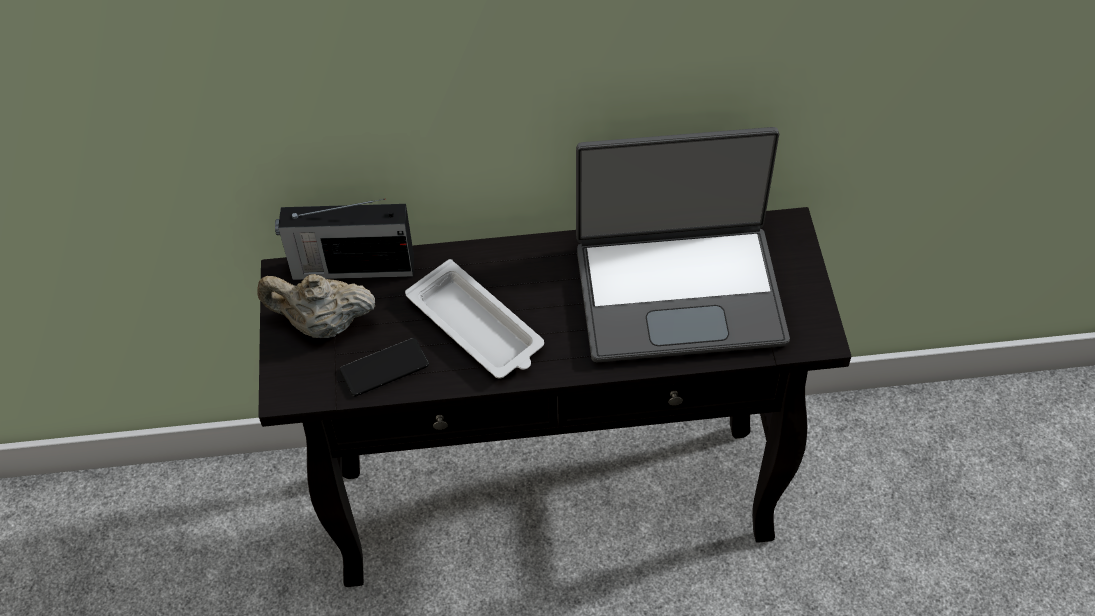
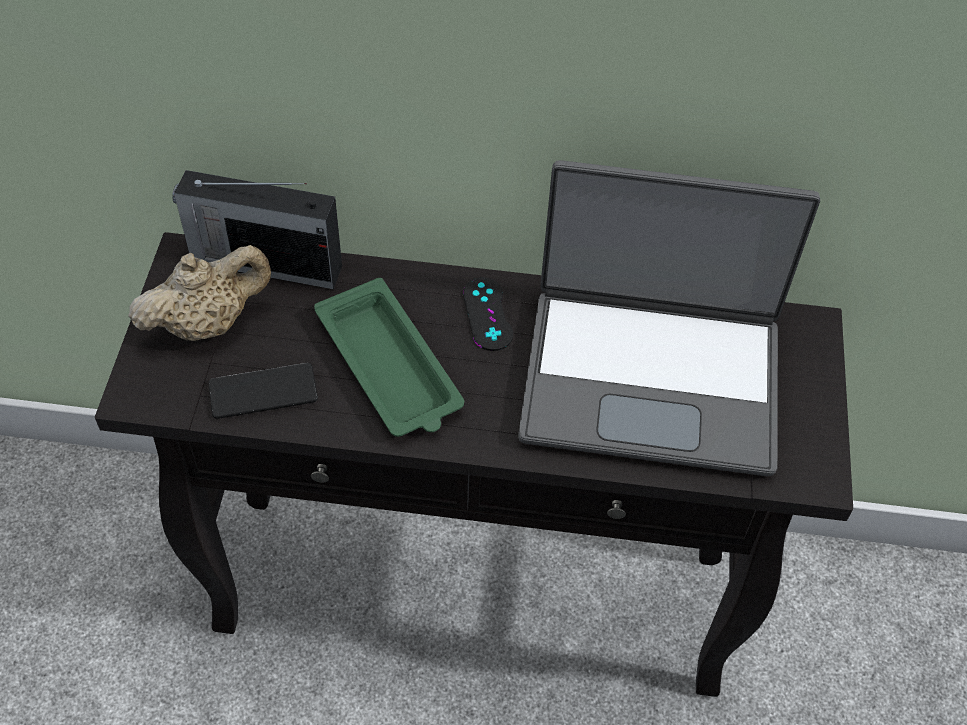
camera: 10 degrees right, 0 degrees up
beige teapot [258,274,375,338] -> beige teapot turned 135 degrees clockwise [128,245,271,341]
white tray [405,259,544,379] -> green tray [314,278,464,437]
none -> black game controller [463,277,513,351]

